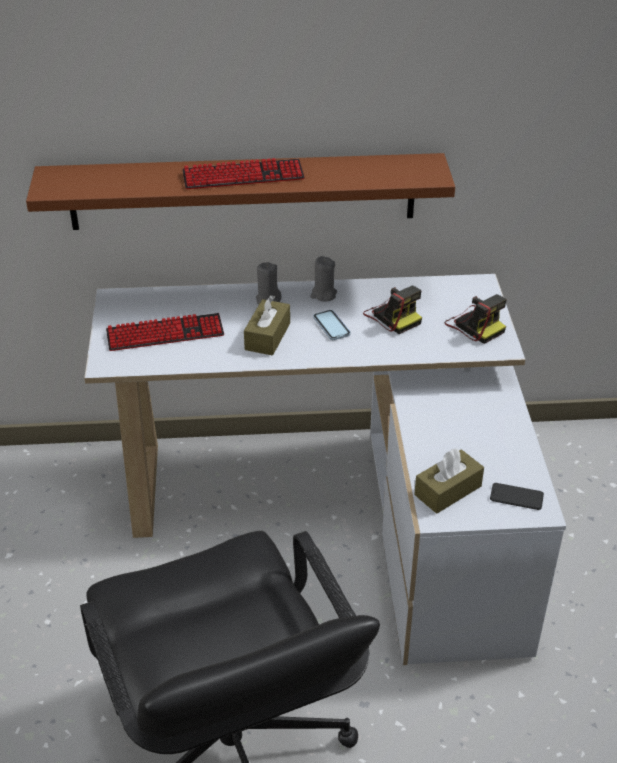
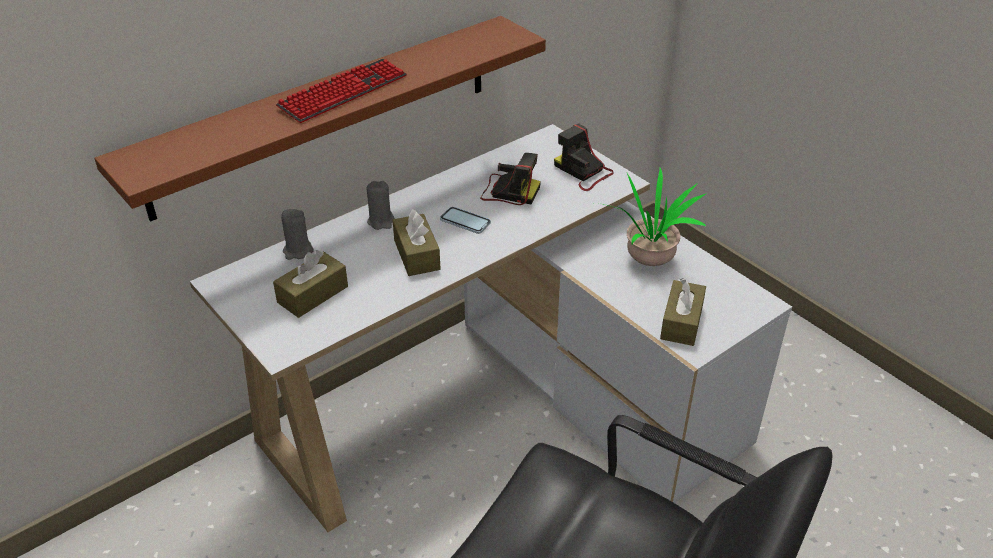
camera: 35 degrees left, 0 degrees up
keyboard [106,313,224,351] -> brown tissue box [273,250,348,318]
grey candle [310,256,337,301] -> grey candle moved to [281,209,314,260]
camera [445,294,507,344] -> camera turned 150 degrees counterclockwise [554,123,613,191]
phone [490,483,544,510] -> none
none -> potted plant [599,168,707,266]

